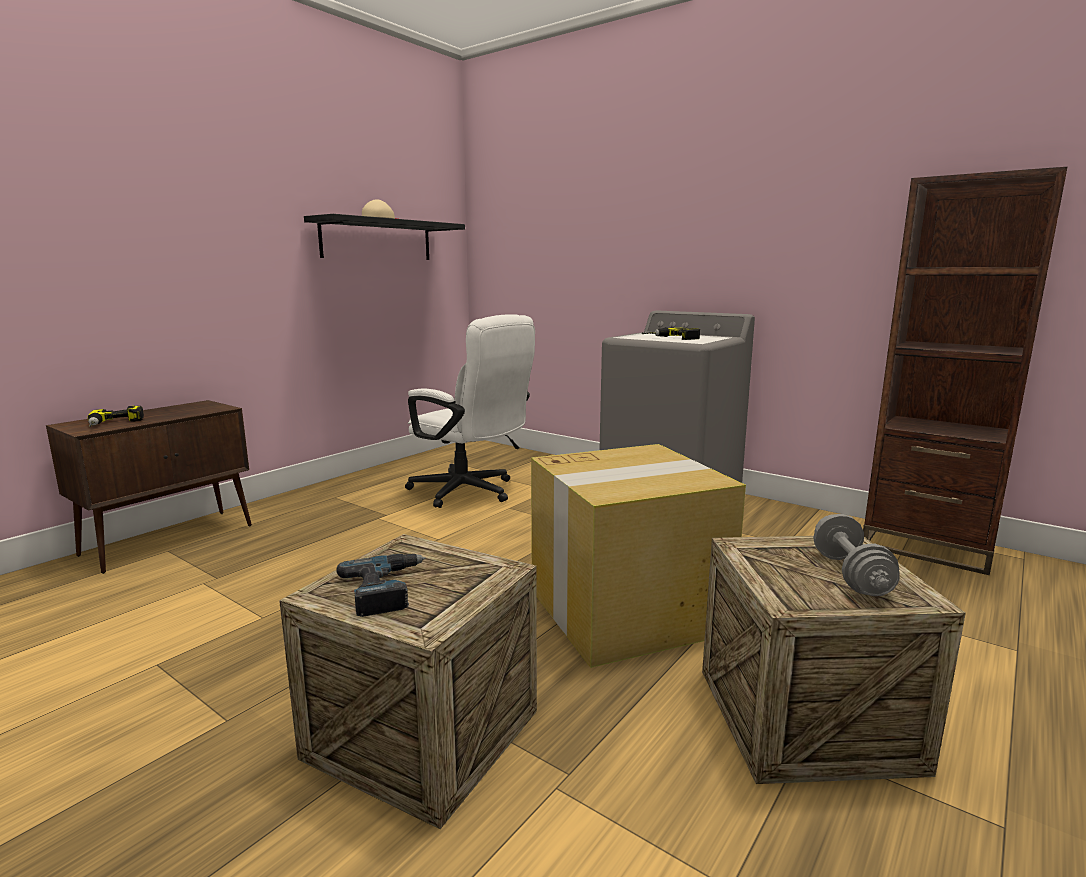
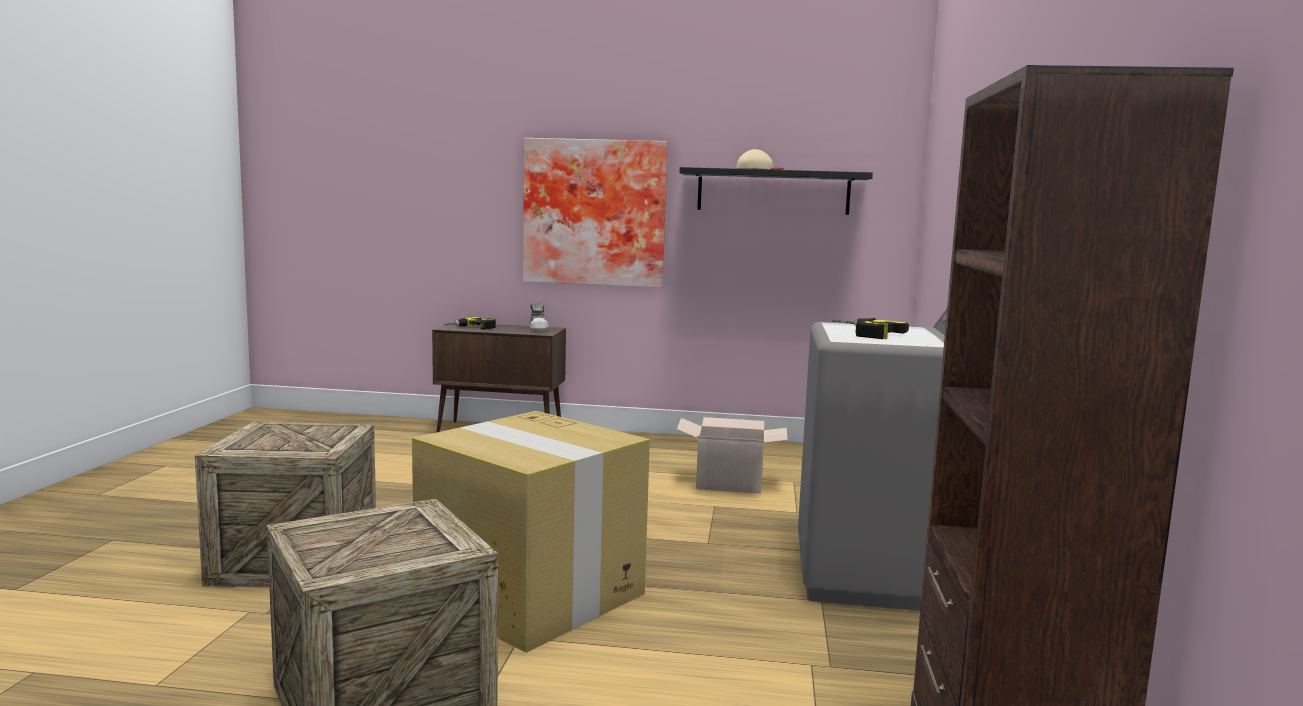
camera: 60 degrees right, 5 degrees down
power drill [336,554,425,617] -> none
white office chair [405,314,535,508] -> cardboard box [677,417,788,494]
grey dumbbell [813,514,900,596] -> none
none -> picture [523,138,668,288]
none -> shoe [530,304,549,333]

